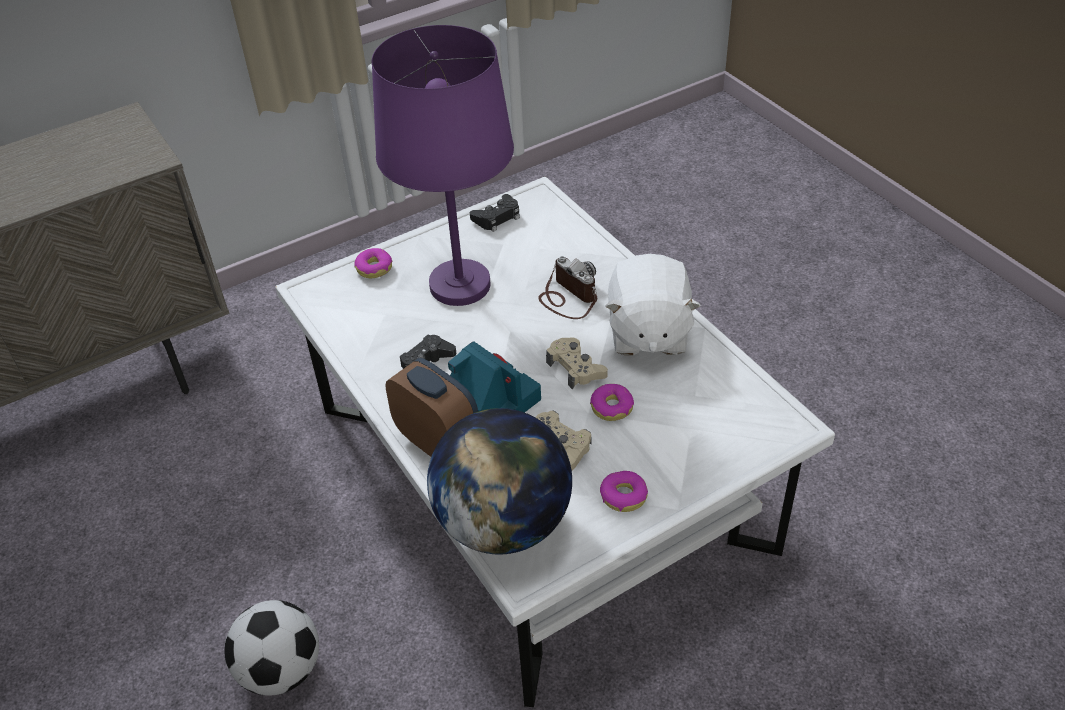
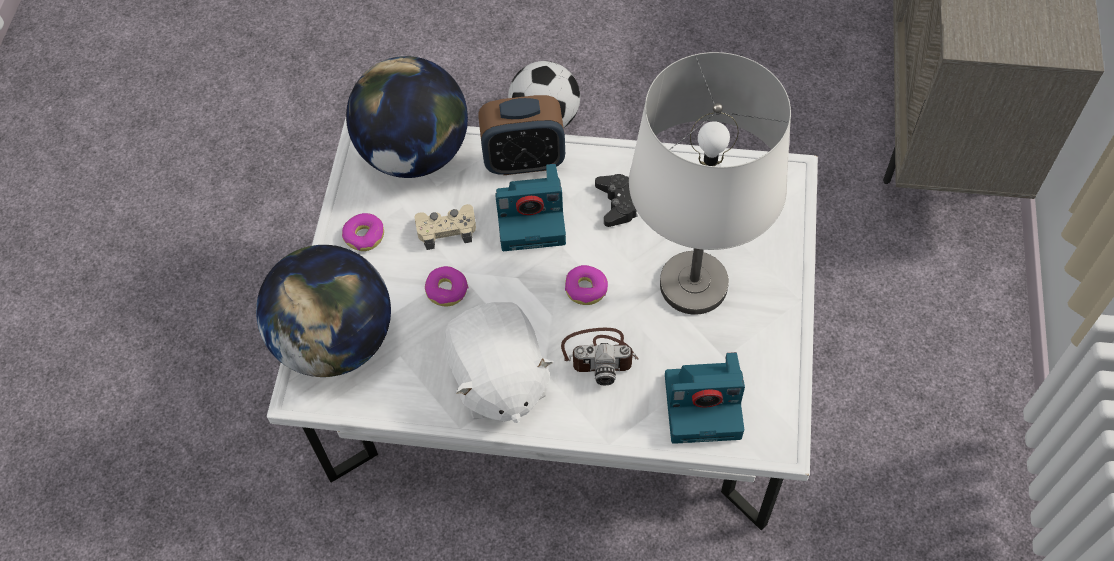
camera: 130 degrees right, 15 degrees up
donut [354,248,392,278] -> donut moved to [565,265,608,305]
purple table lamp [372,25,514,306] -> white table lamp [629,52,791,315]
black game controller [470,194,520,232] -> none
beige game controller [546,337,608,389] -> none
white plush toy [605,254,701,355] -> white plush toy turned 150 degrees counterclockwise [444,302,554,423]
none -> globe [256,245,391,377]
none -> camera [665,352,745,444]

